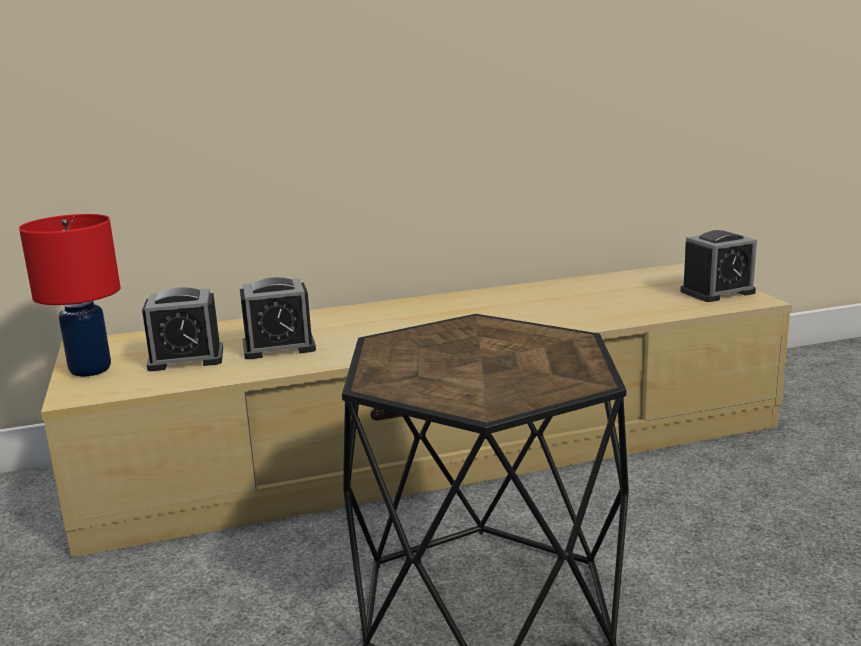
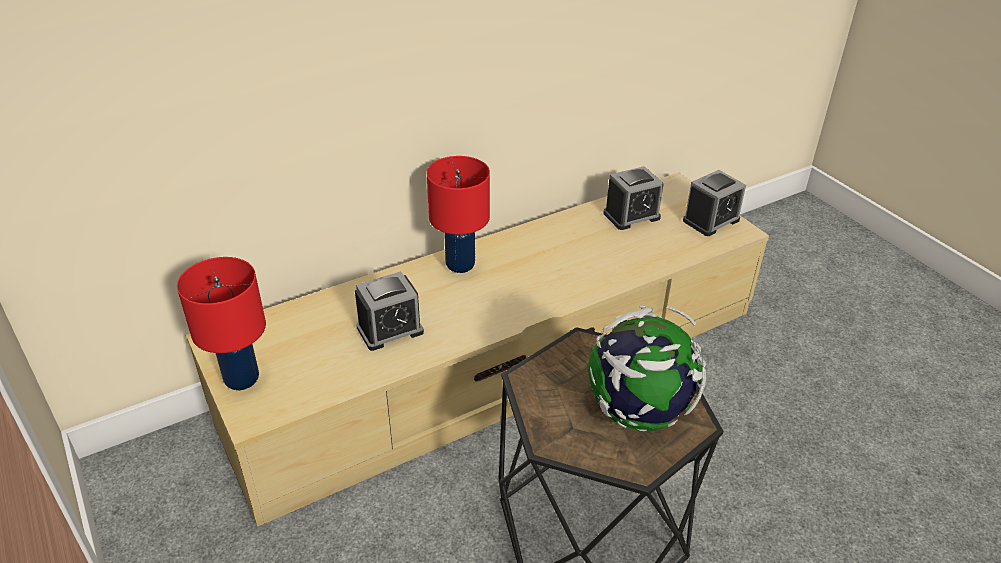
camera: 15 degrees left, 20 degrees up
alarm clock [142,287,223,371] -> alarm clock moved to [604,166,664,230]
none -> red table lamp [427,156,490,273]
none -> globe [588,305,706,431]

